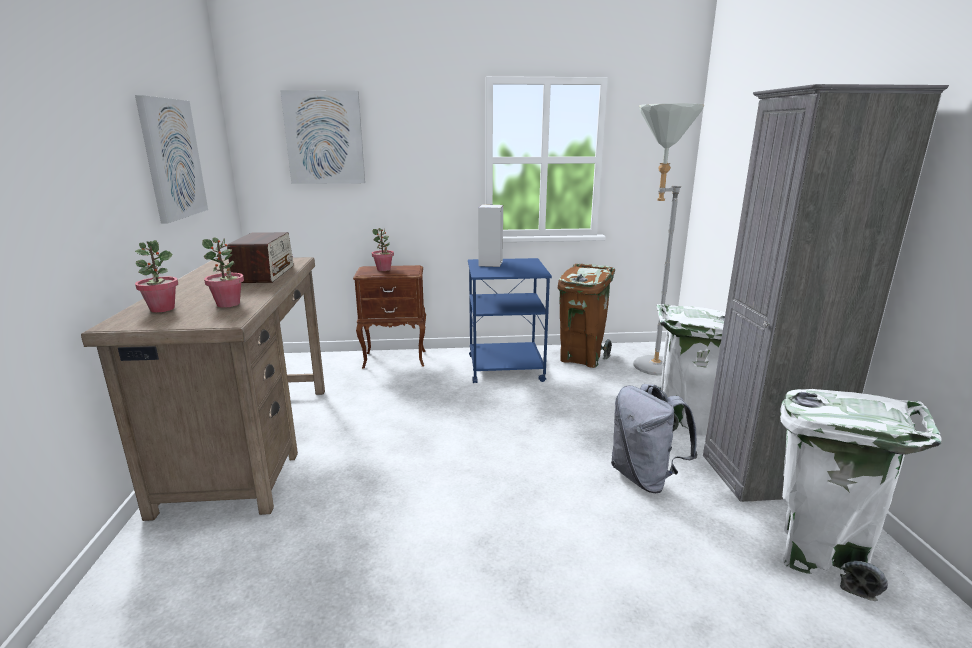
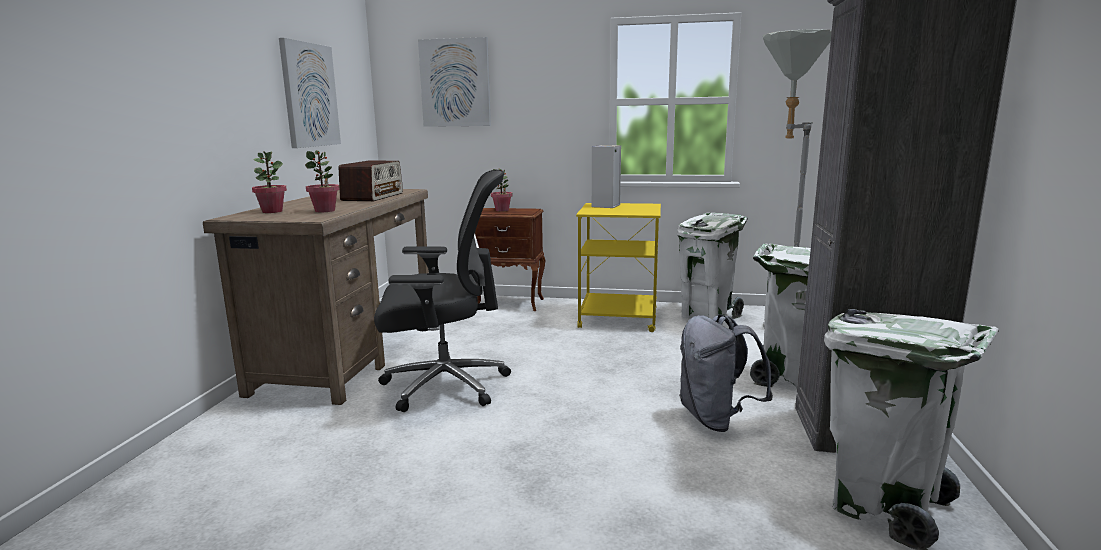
camera: 15 degrees right, 5 degrees down
blue cart [468,258,552,383] -> yellow cart [576,203,661,332]
brown trash can [558,264,615,368] -> white trash can [677,213,748,319]
none -> office chair [374,170,511,412]

